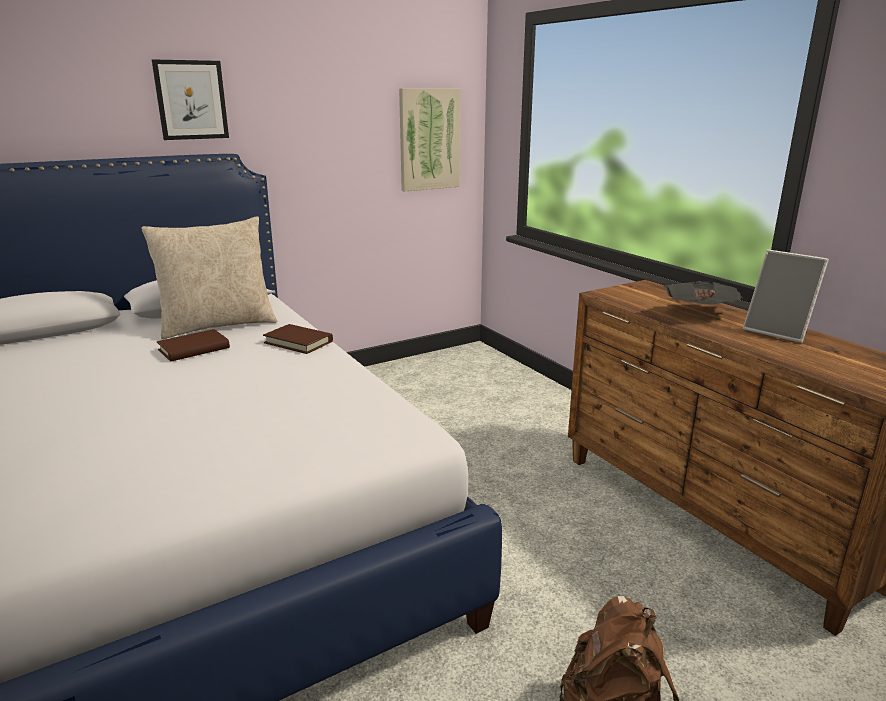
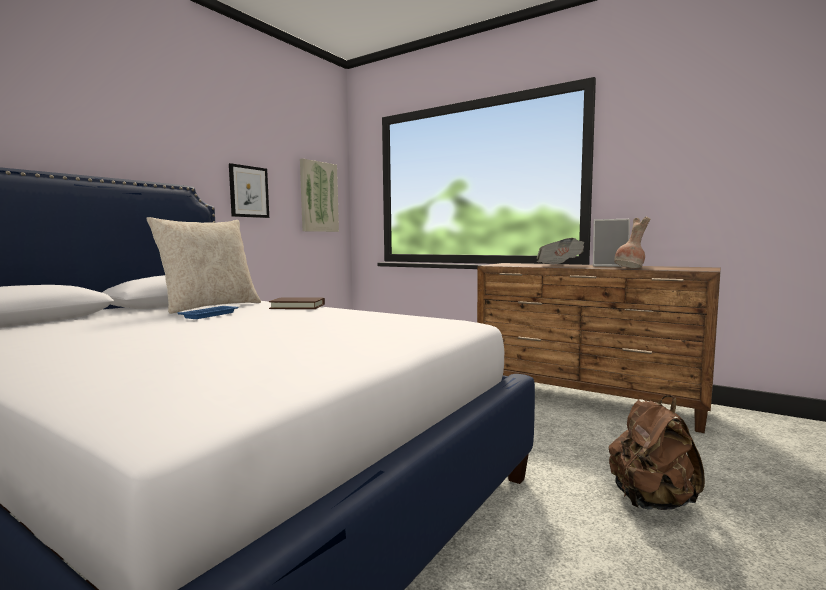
camera: 25 degrees left, 15 degrees down
picture [152,59,229,140] -> picture moved to [229,163,269,218]
brown book [157,329,230,362] -> blue tray [177,306,239,319]
none -> brown vase [614,216,651,268]

